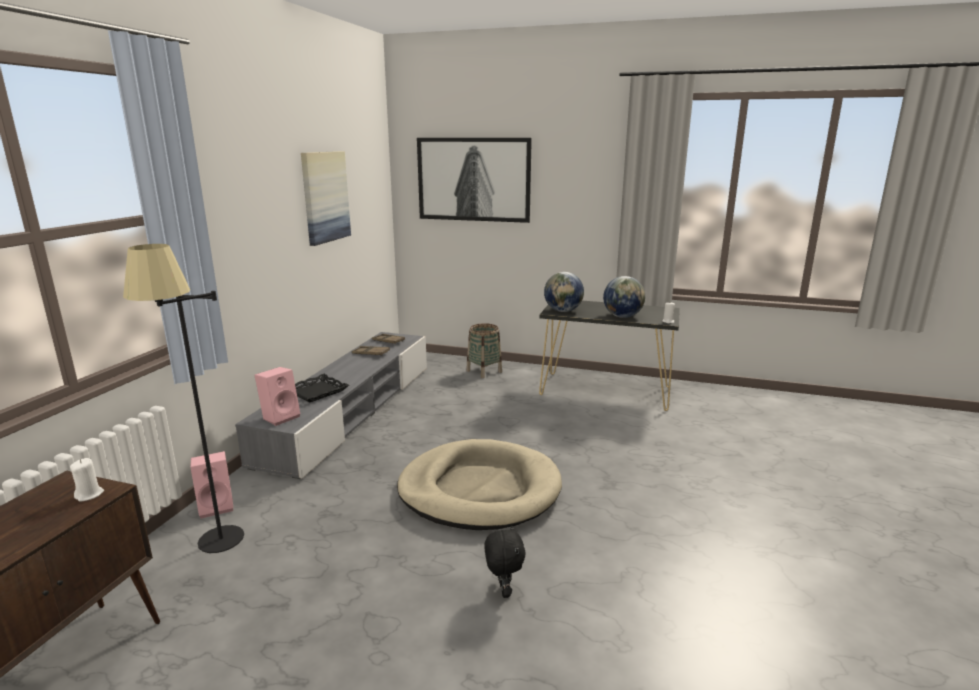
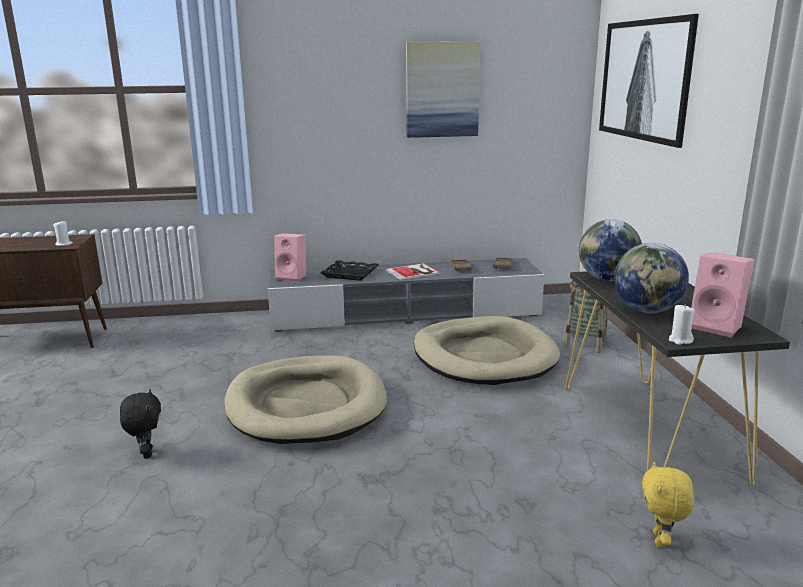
camera: 65 degrees right, 0 degrees up
black floor lamp [123,244,244,553] -> none
pink speaker [190,451,234,519] -> pink speaker moved to [691,252,754,337]
black plush toy [484,525,525,598] -> black plush toy turned 75 degrees counterclockwise [120,389,161,459]
none -> book [386,263,440,280]
none -> beige dog bed [414,316,560,385]
none -> yellow plush toy [642,461,694,548]

